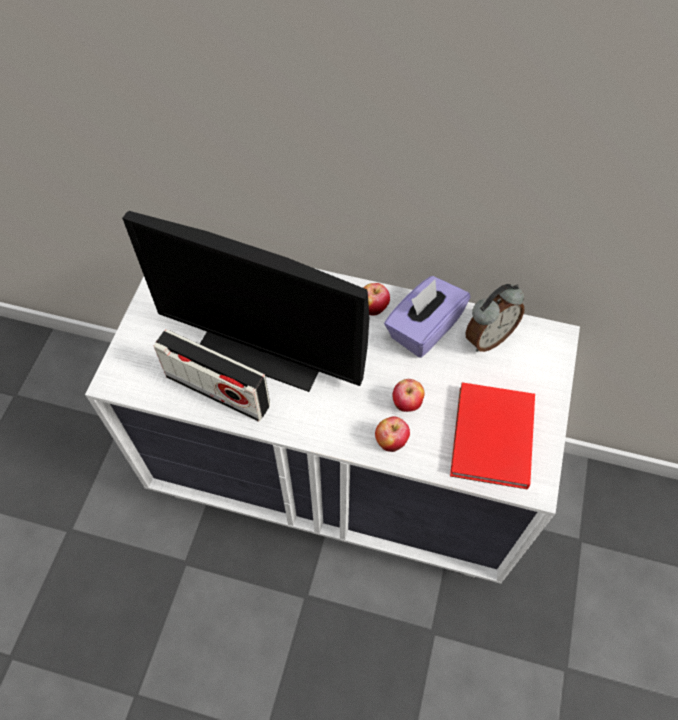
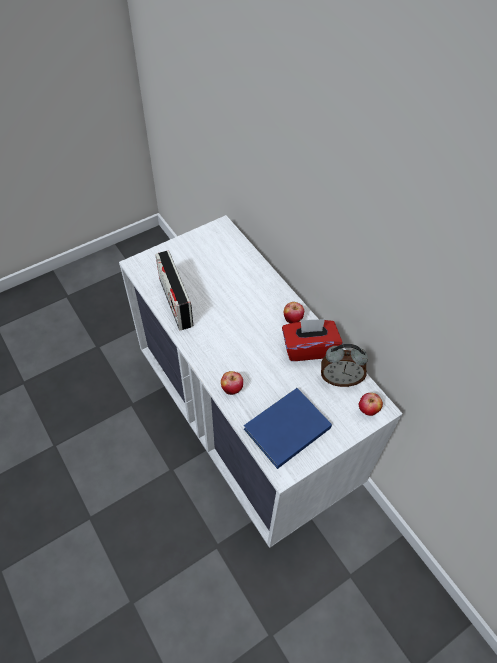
camera: 40 degrees right, 5 degrees down
monitor [122,211,369,392] -> none
purple tissue box [384,276,470,358] -> red tissue box [282,319,342,361]
apple [392,379,425,412] -> apple moved to [359,393,383,416]
red book [450,382,535,489] -> blue book [244,388,332,469]

